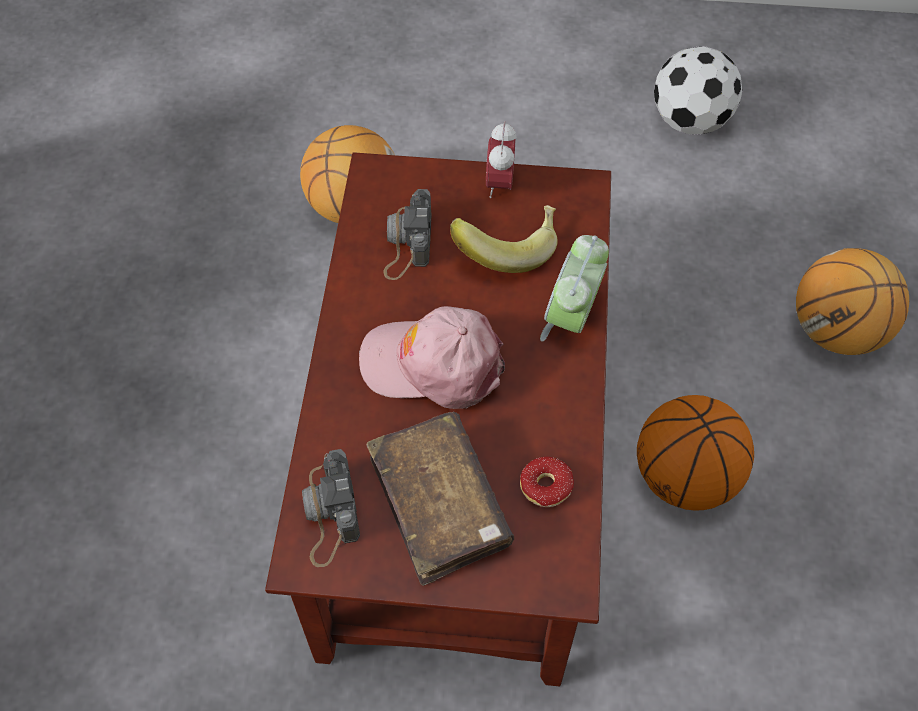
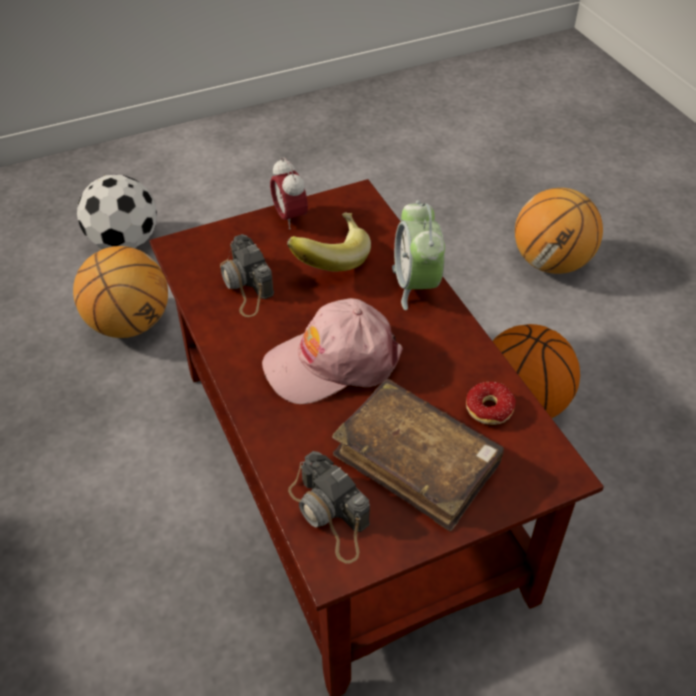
camera: 30 degrees left, 10 degrees down
football [654,46,742,135] -> football moved to [77,175,157,249]

